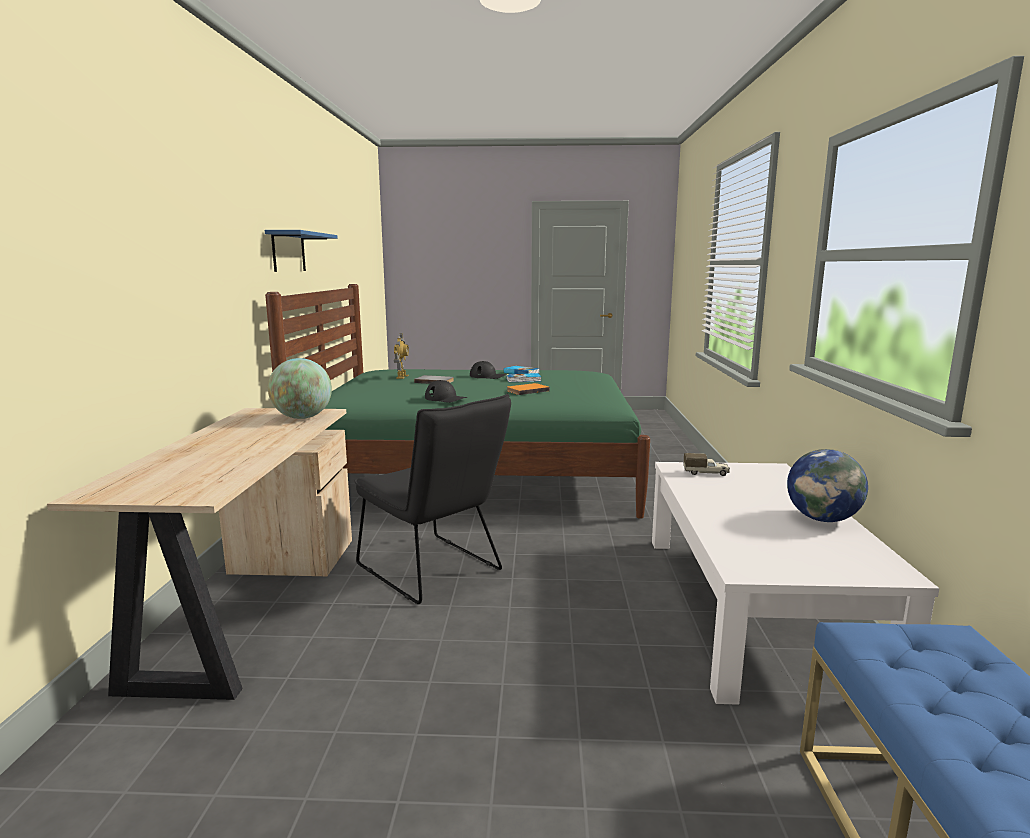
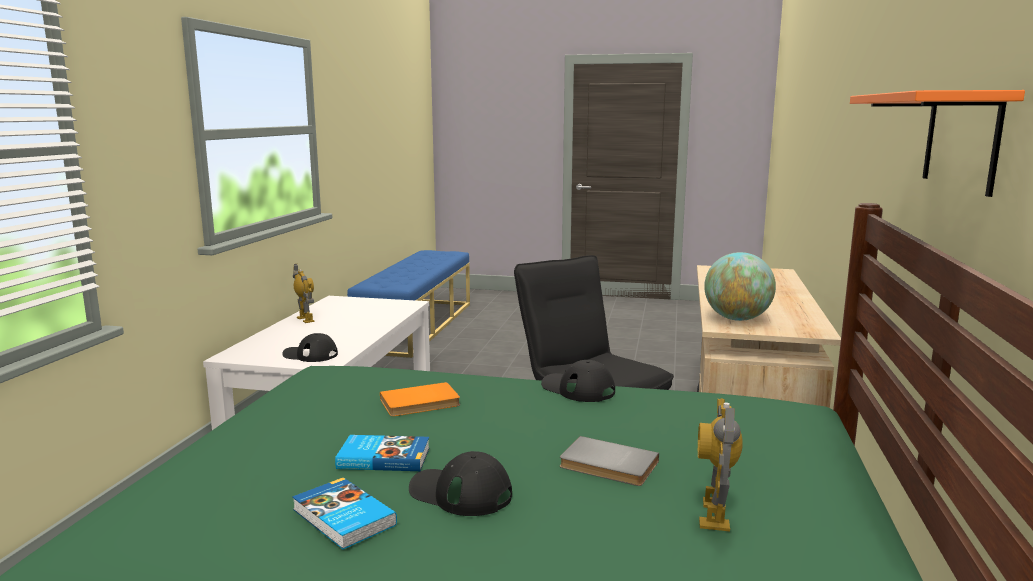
camera: 170 degrees left, 0 degrees up
blue shelf [265,230,337,272] -> orange shelf [850,90,1025,197]
toy truck [683,453,730,476] -> black cap [282,333,338,362]
globe [787,449,868,522] -> toy robot [293,264,314,323]

